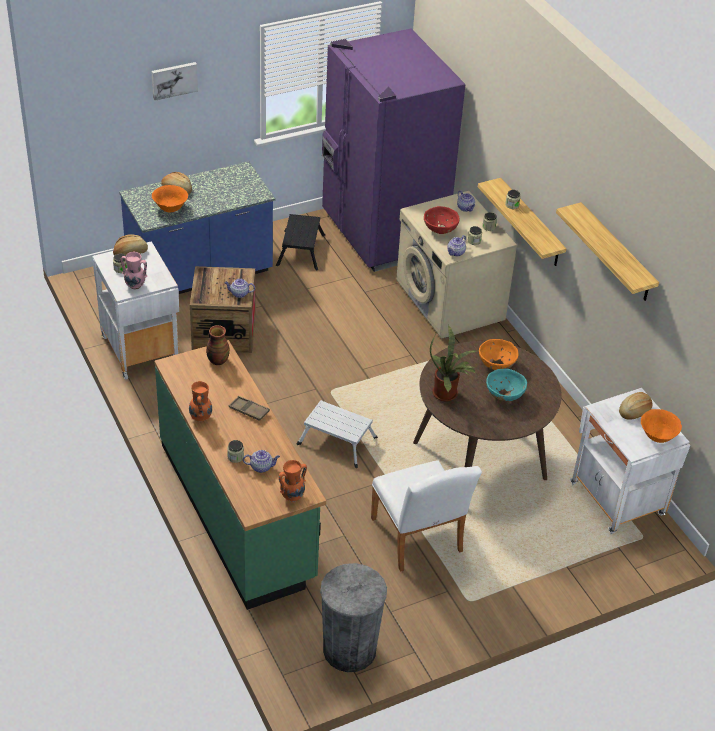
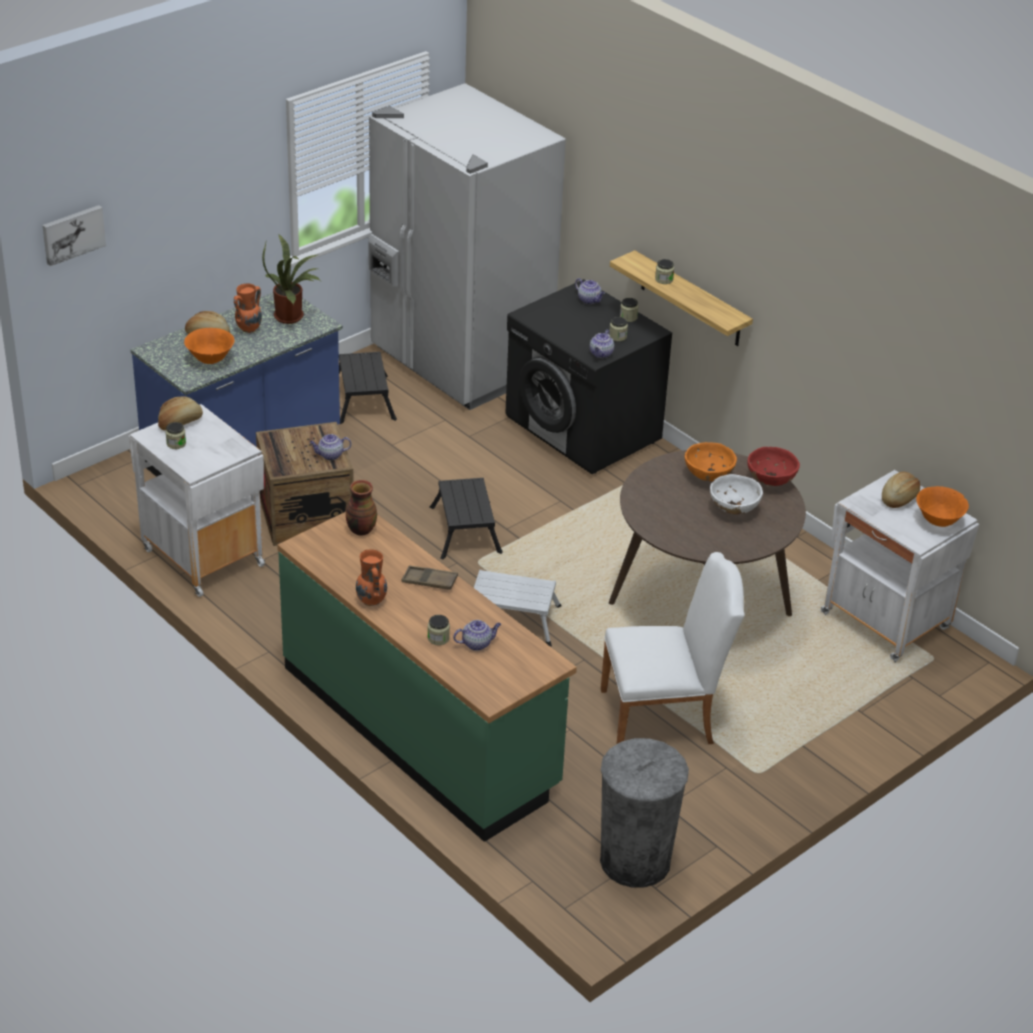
camera: 15 degrees left, 5 degrees down
pink vase [121,252,147,289] -> none
picture [151,62,198,101] -> picture moved to [42,205,106,266]
orange vase [279,460,307,502] -> orange vase moved to [234,283,262,333]
purple fridge [322,29,465,272] -> white fridge [368,83,566,410]
white chair [371,460,482,572] -> white chair turned 60 degrees counterclockwise [601,552,745,745]
beige washing machine [396,191,517,339] -> black washing machine [505,279,672,474]
red bowl [424,206,460,234] -> red bowl moved to [747,447,800,486]
potted plant [430,325,476,401] -> potted plant moved to [262,235,321,324]
turquoise bowl [486,369,527,401] -> white bowl [710,474,763,514]
shelf [556,202,659,301] -> none
none -> black step ladder [429,478,503,560]

